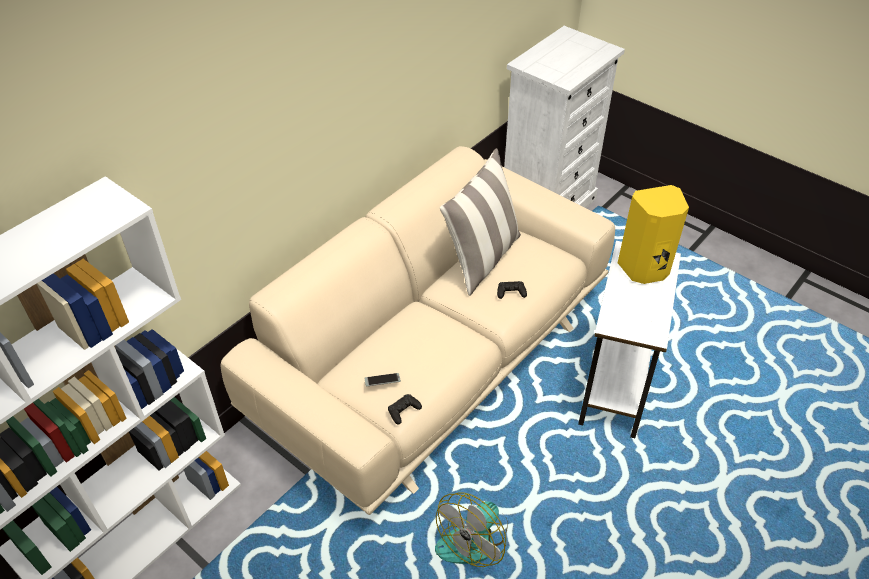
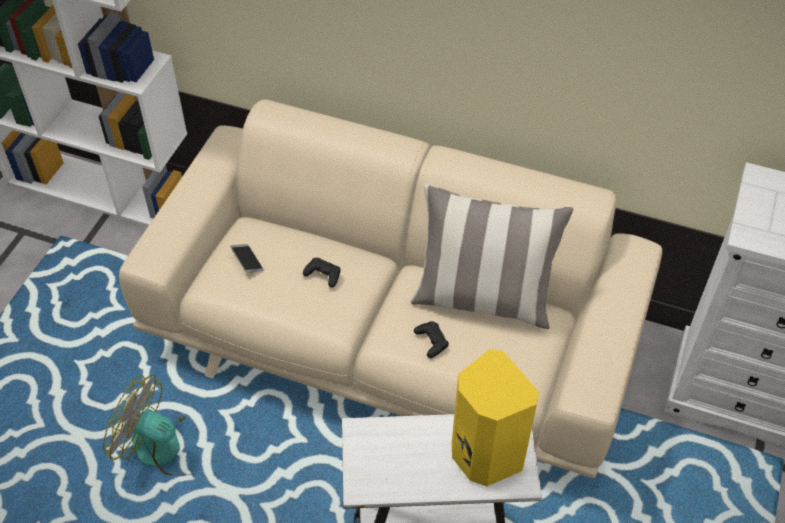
camera: 70 degrees right, 5 degrees up
black game controller [388,394,422,425] -> black game controller moved to [303,258,341,288]

